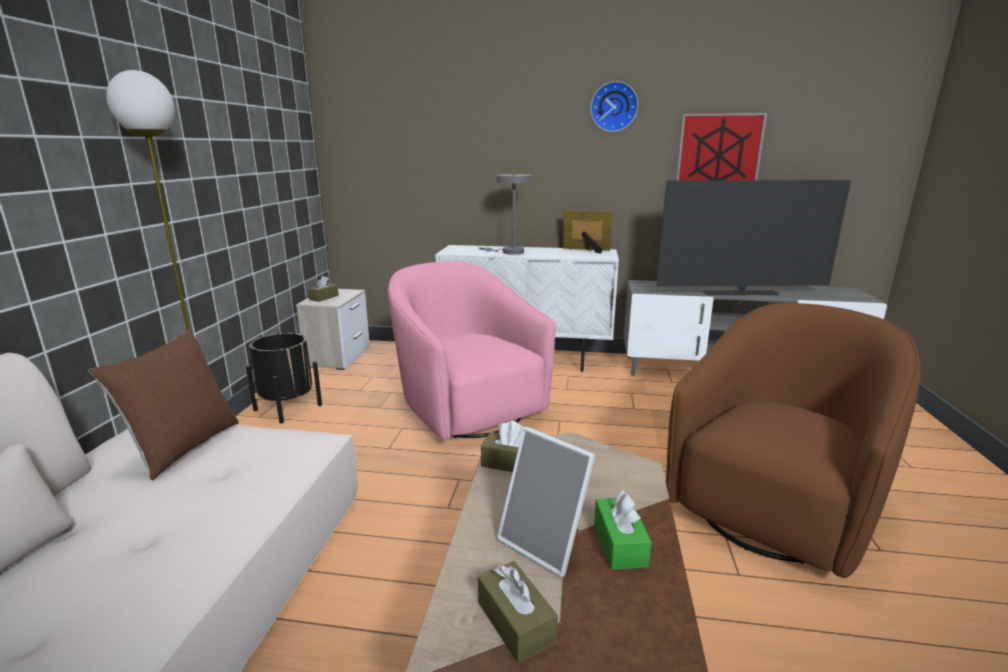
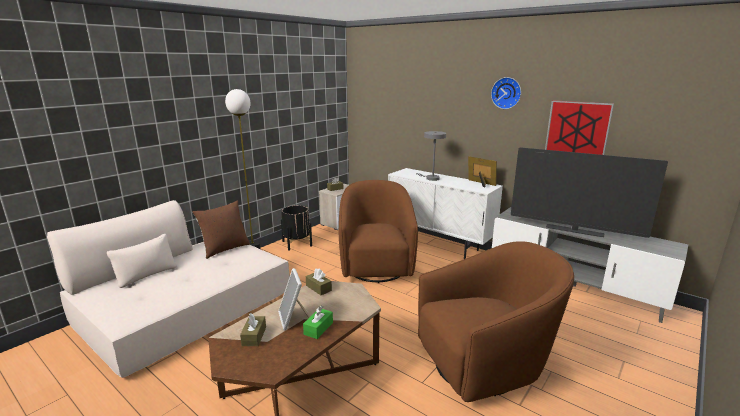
camera: 30 degrees right, 0 degrees up
pink armchair [388,262,556,440] -> brown armchair [339,180,418,283]

